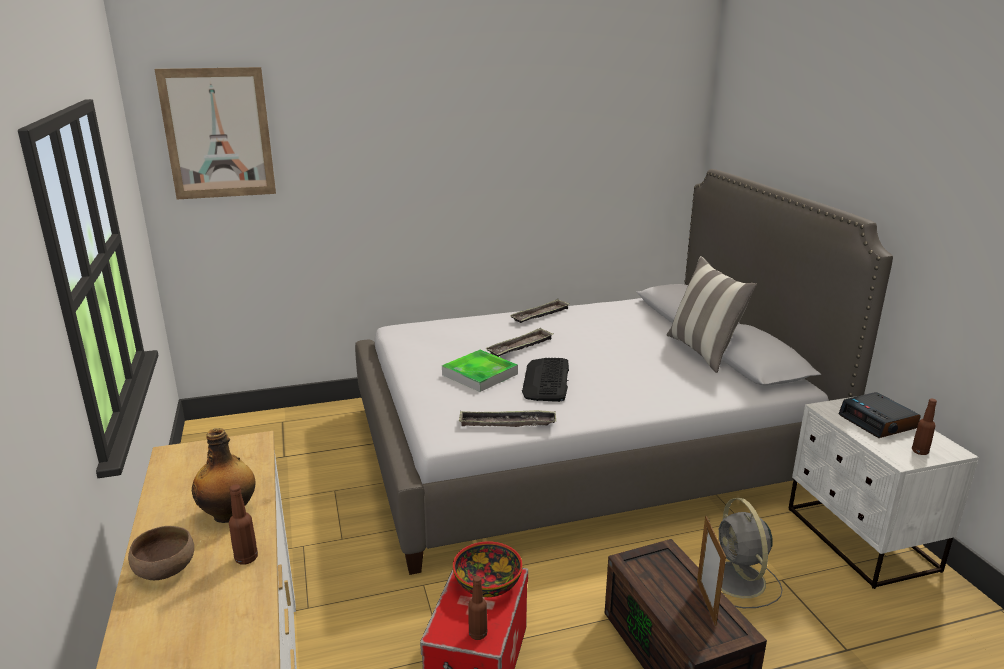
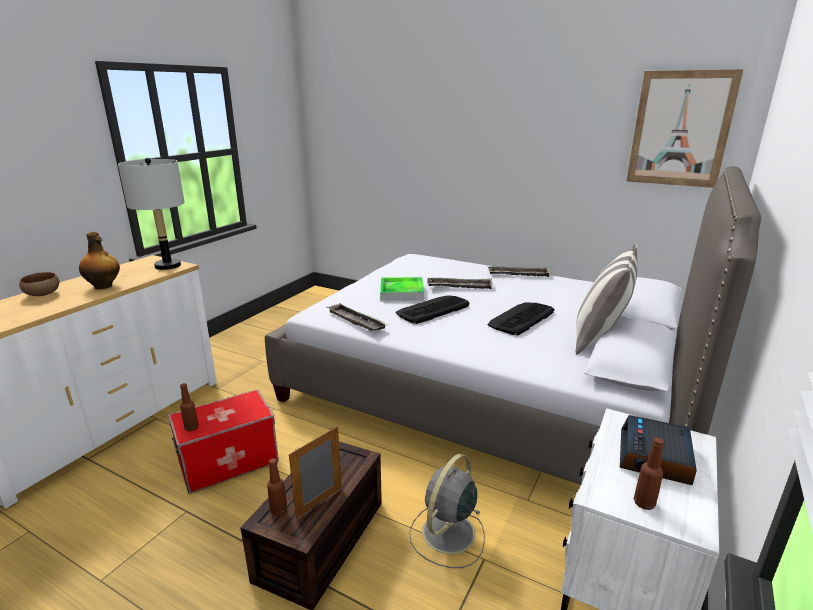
camera: 45 degrees right, 0 degrees up
picture [155,67,276,200] -> picture moved to [626,69,743,188]
brown bottle [229,484,258,565] -> brown bottle moved to [267,458,287,516]
bowl [453,541,523,597] -> none
none -> grey table lamp [118,158,185,270]
none -> keyboard [488,302,555,335]

